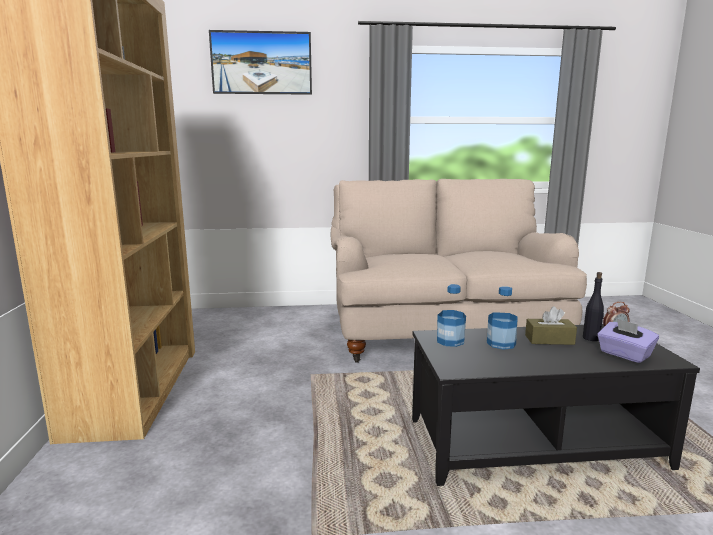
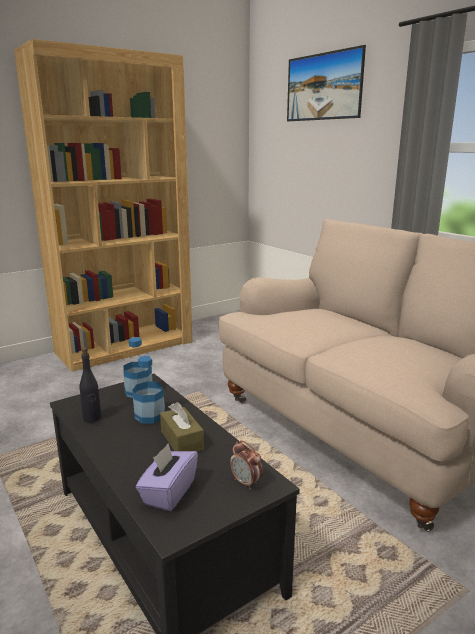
camera: 60 degrees right, 5 degrees up
black bottle [583,272,604,341] -> black bottle moved to [79,347,101,423]

